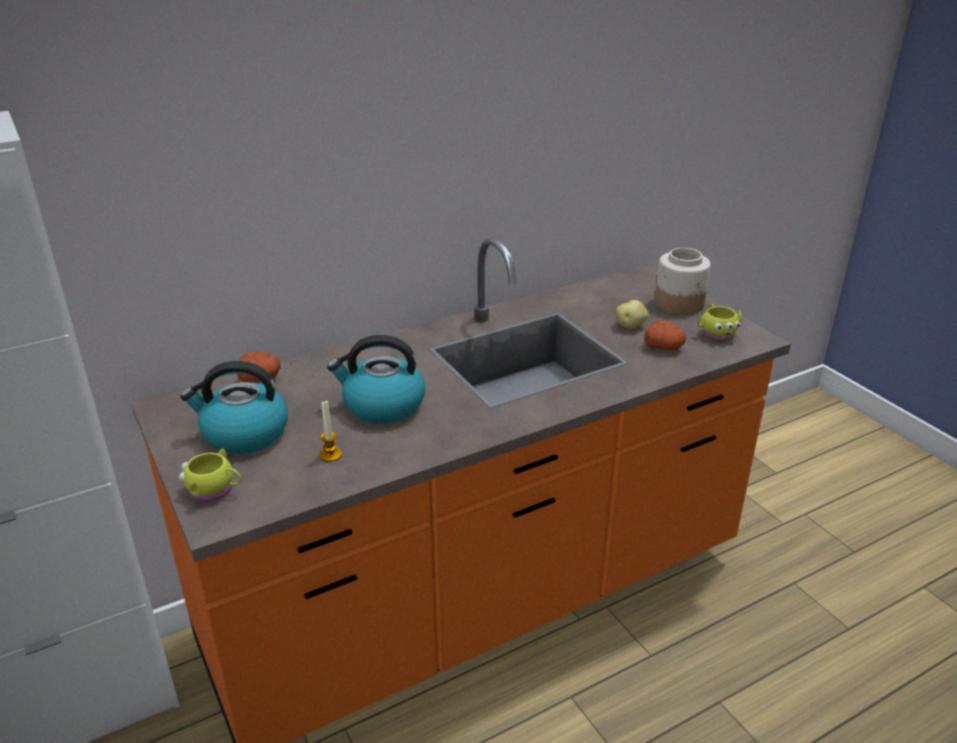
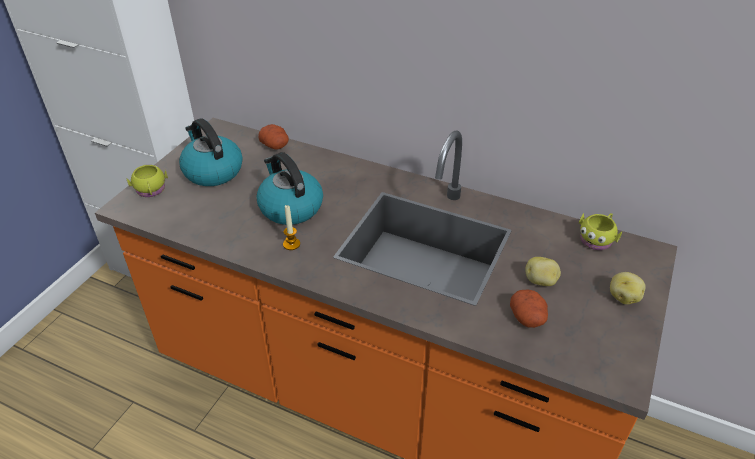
camera: 55 degrees right, 10 degrees up
candle [319,400,342,462] -> candle moved to [283,205,300,250]
jar [655,248,711,314] -> potato [610,272,646,305]
yellow mug [699,304,742,342] -> yellow mug moved to [579,213,622,250]

